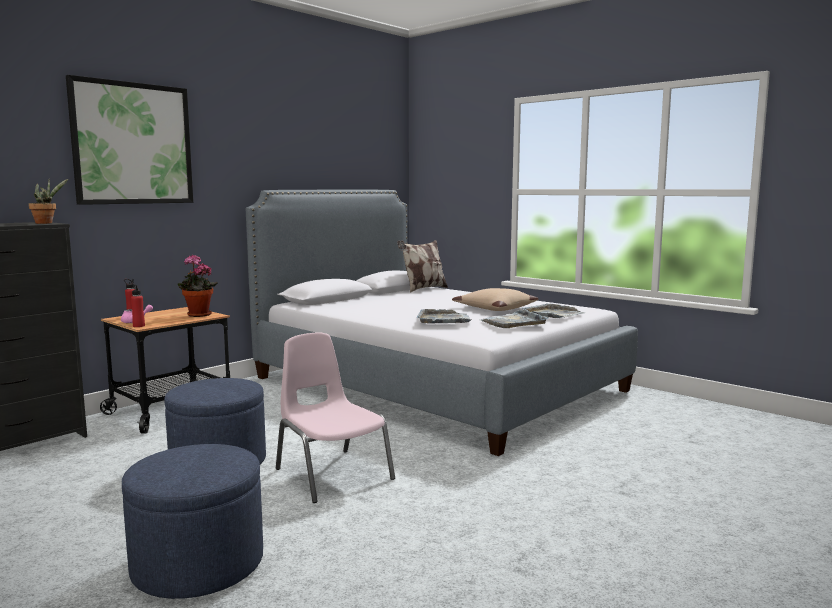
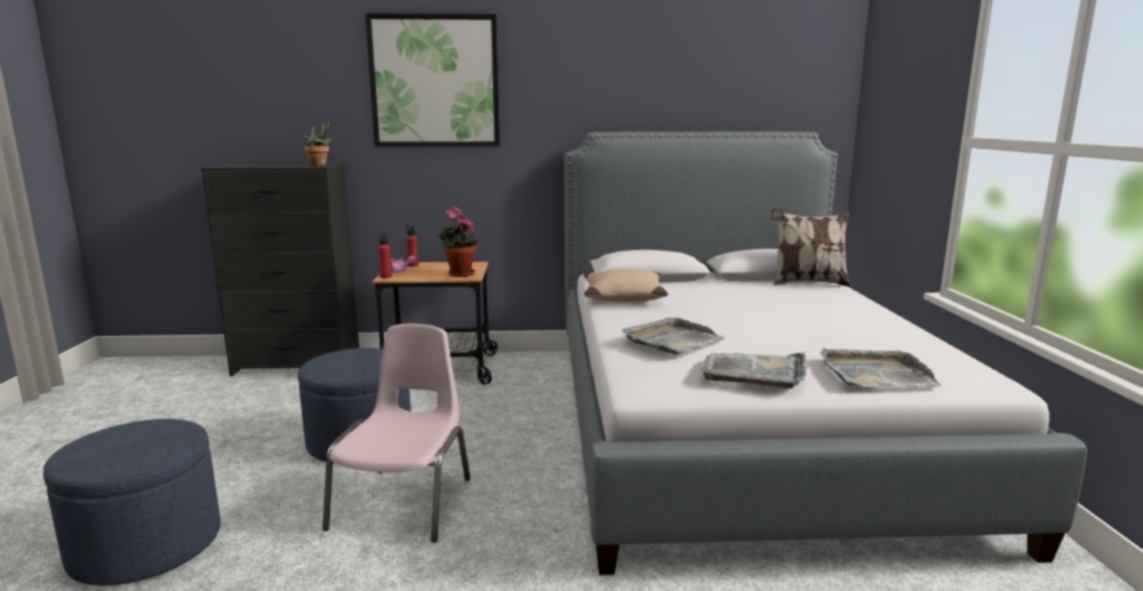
camera: 45 degrees right, 5 degrees up
beige pillow [452,288,538,311] -> beige pillow moved to [584,269,668,302]

